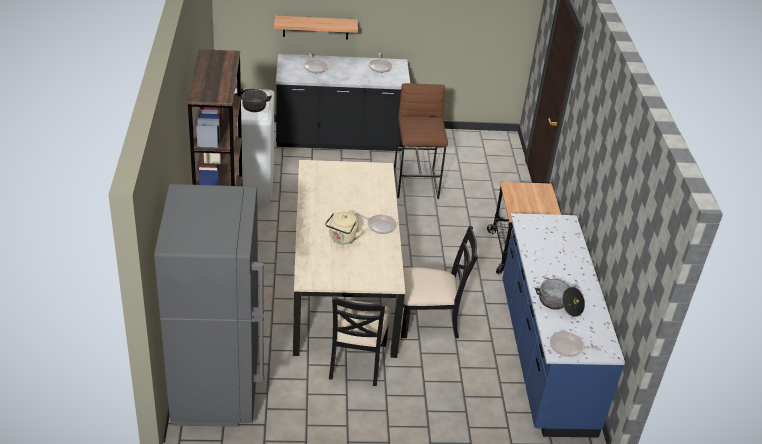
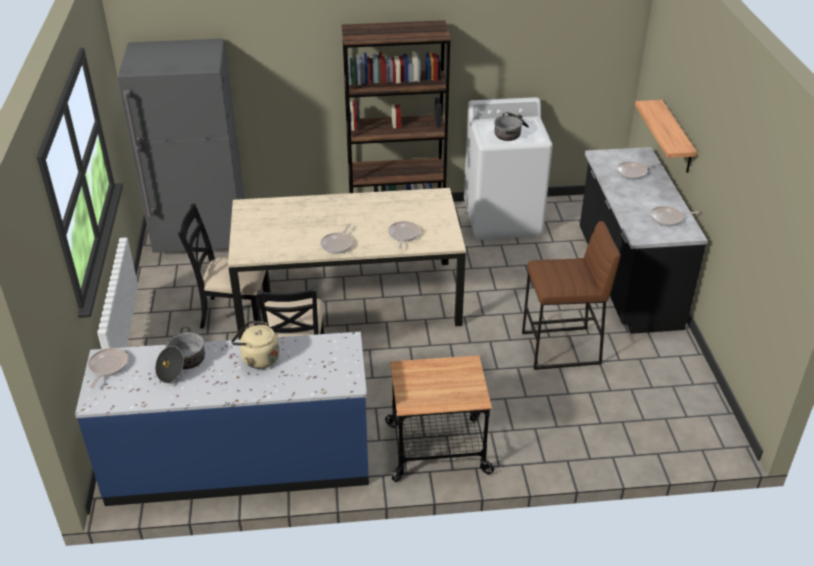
camera: 90 degrees right, 0 degrees up
beige kettle [325,212,363,244] -> beige kettle moved to [231,321,279,369]
none -> frying pan [388,221,420,249]

